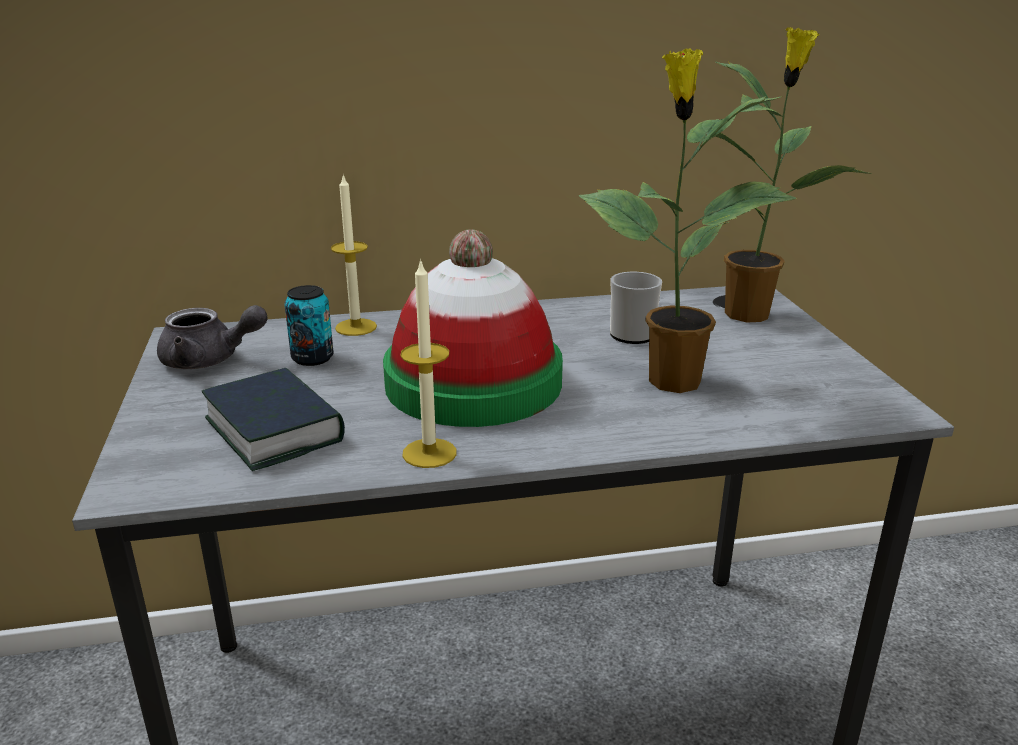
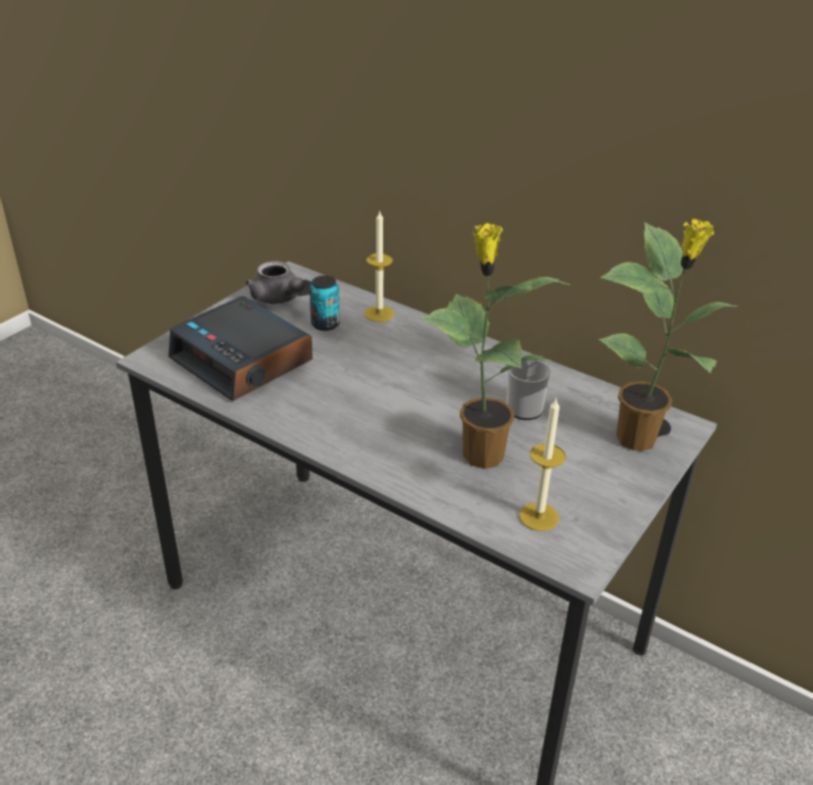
camera: 45 degrees right, 10 degrees up
book [202,368,345,471] -> alarm clock [169,296,313,401]
hat [383,229,563,427] -> none
candle [400,258,457,468] -> candle moved to [519,399,566,531]

